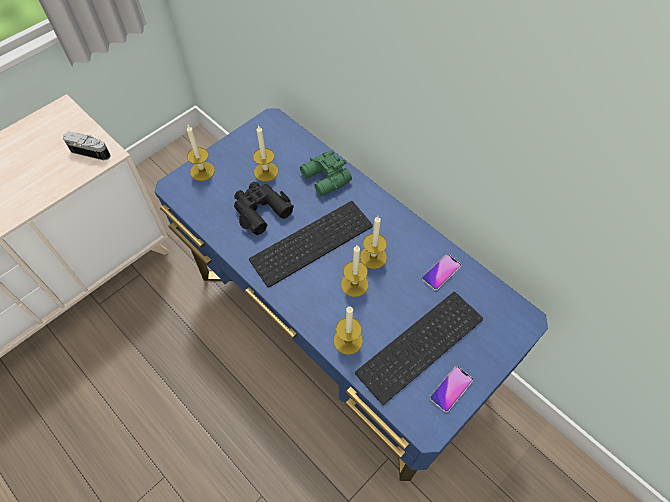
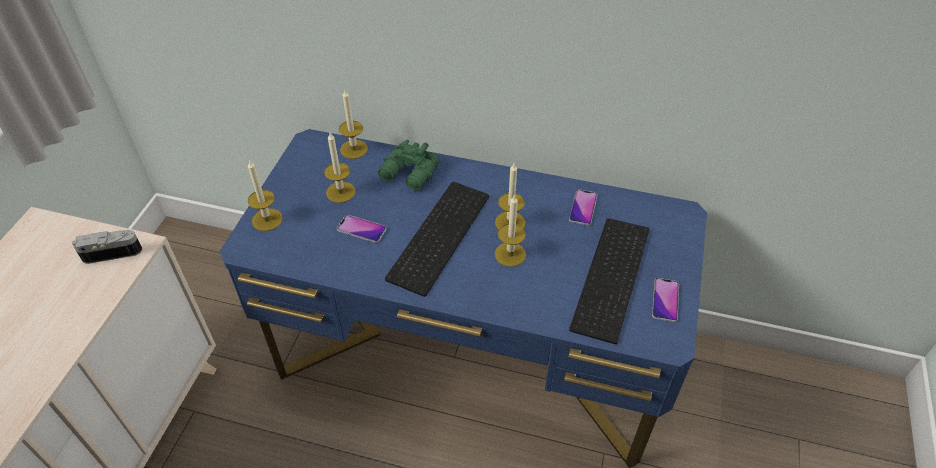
camera: 30 degrees left, 10 degrees down
black binoculars [234,182,294,235] -> phone [337,215,386,243]
candle [333,306,363,355] -> candle moved to [339,90,368,159]

